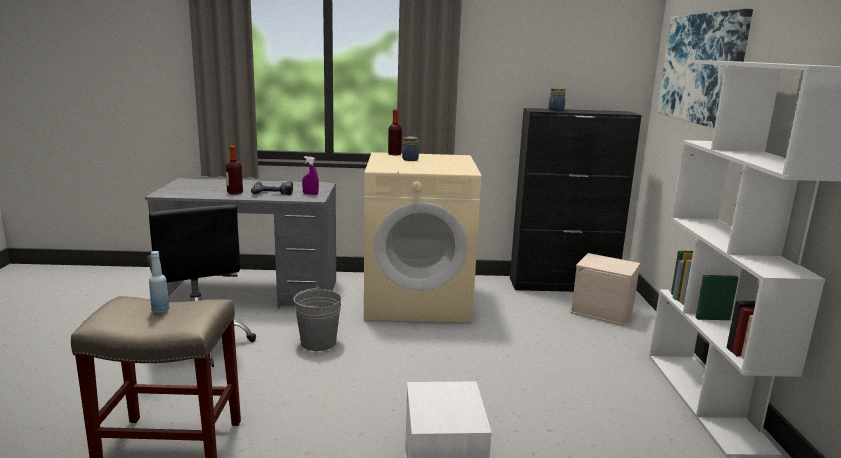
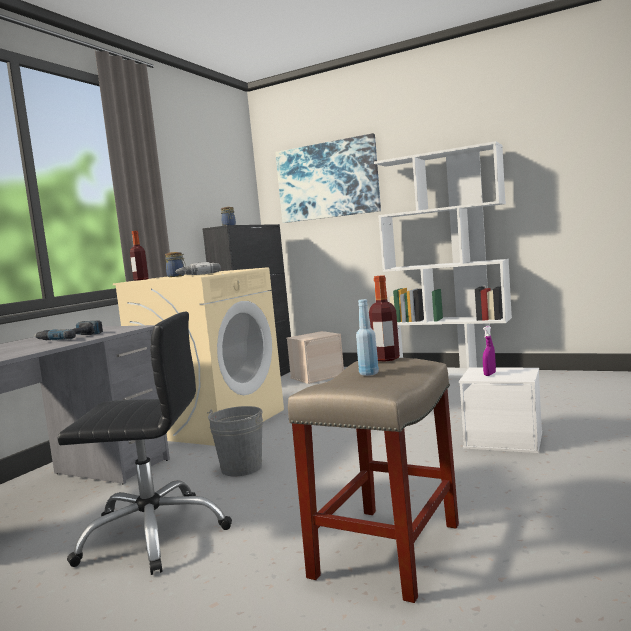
camera: 60 degrees left, 10 degrees down
bottle [226,146,243,195] -> bottle moved to [369,275,400,361]
purple spray bottle [302,156,319,195] -> purple spray bottle moved to [483,326,496,376]
none -> power drill [175,262,221,275]

